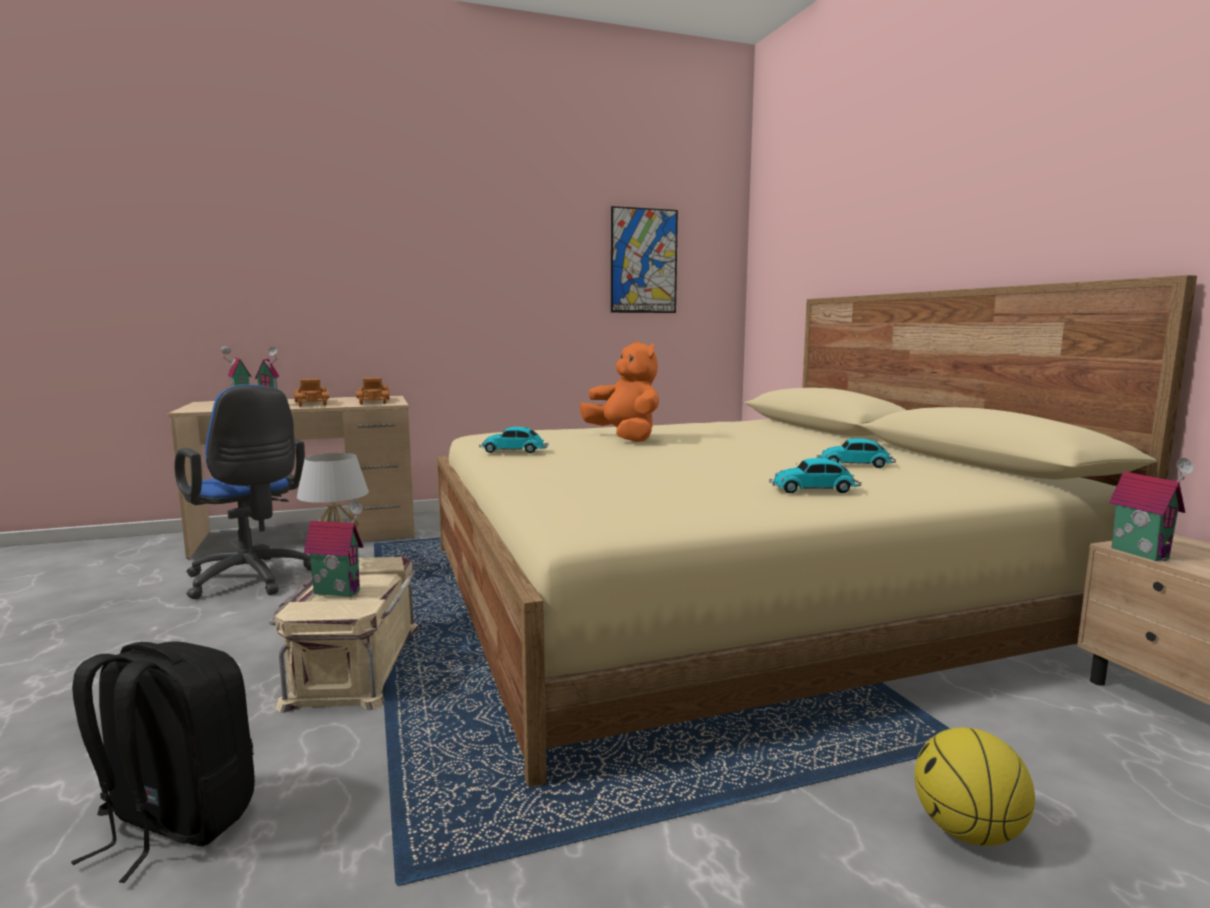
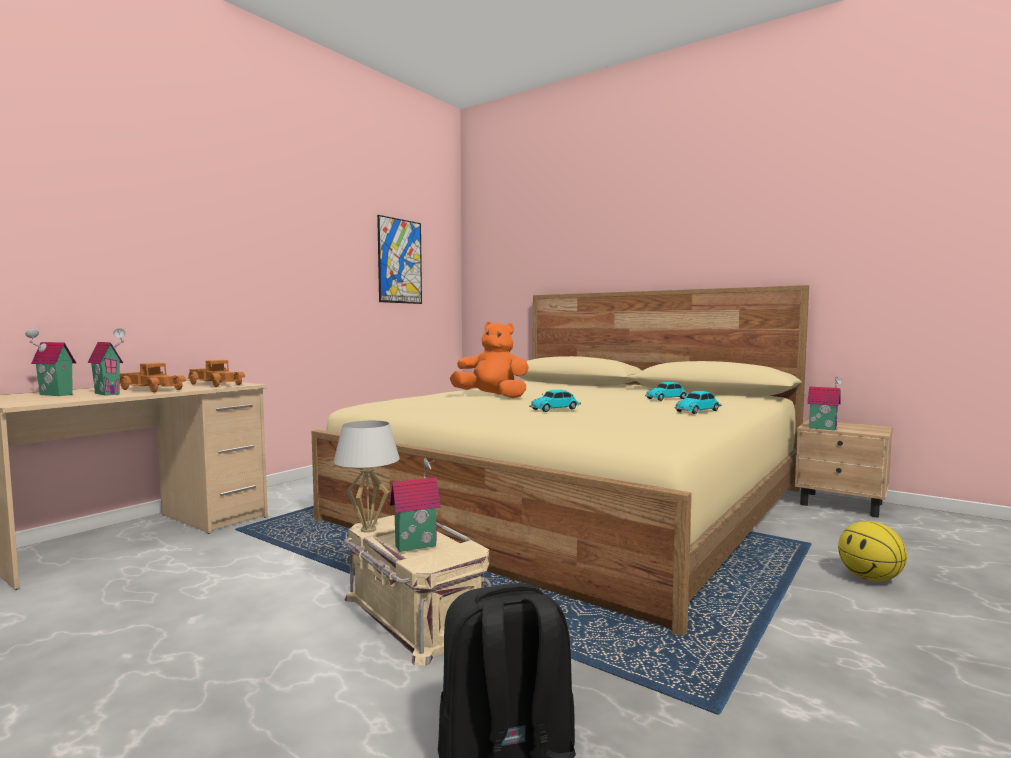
camera: 35 degrees left, 5 degrees down
blue office chair [174,384,311,599] -> none
toy car [479,427,548,453] -> toy car moved to [529,390,581,412]

